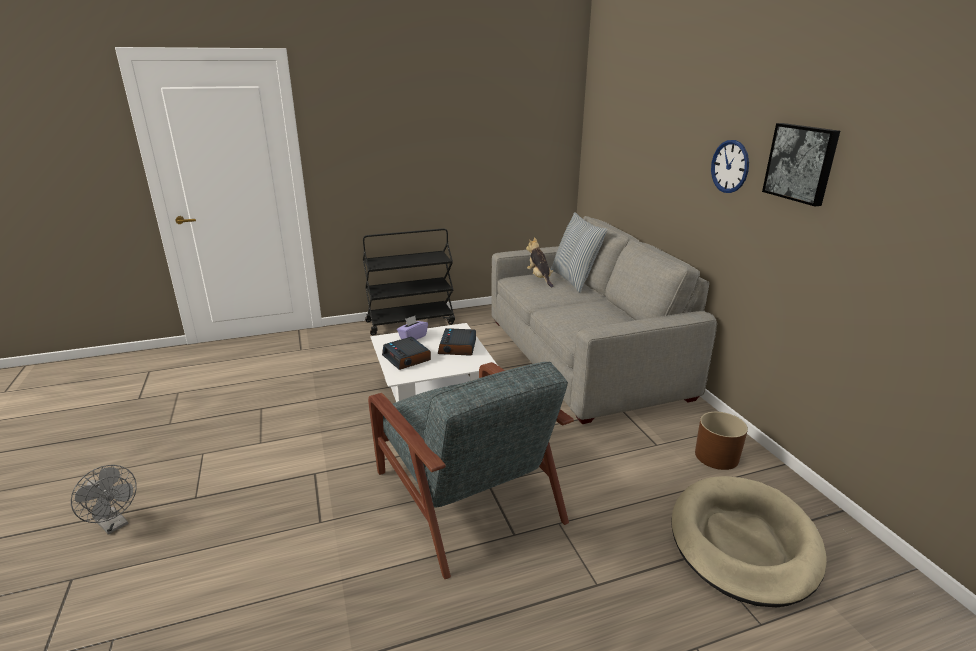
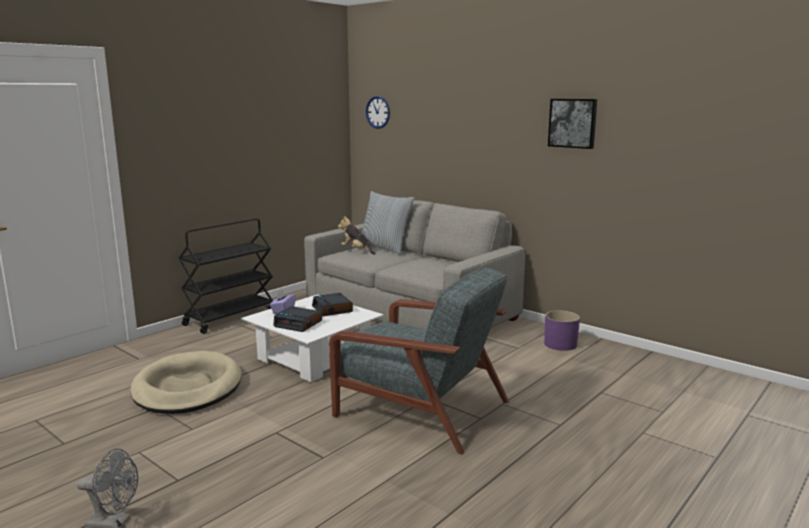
camera: 30 degrees left, 10 degrees down
beige dog bed [671,476,827,607] -> beige dog bed moved to [130,351,242,414]
brown planter [695,412,748,470] -> purple planter [544,310,580,351]
wall clock [711,140,749,193] -> wall clock moved to [366,96,390,129]

